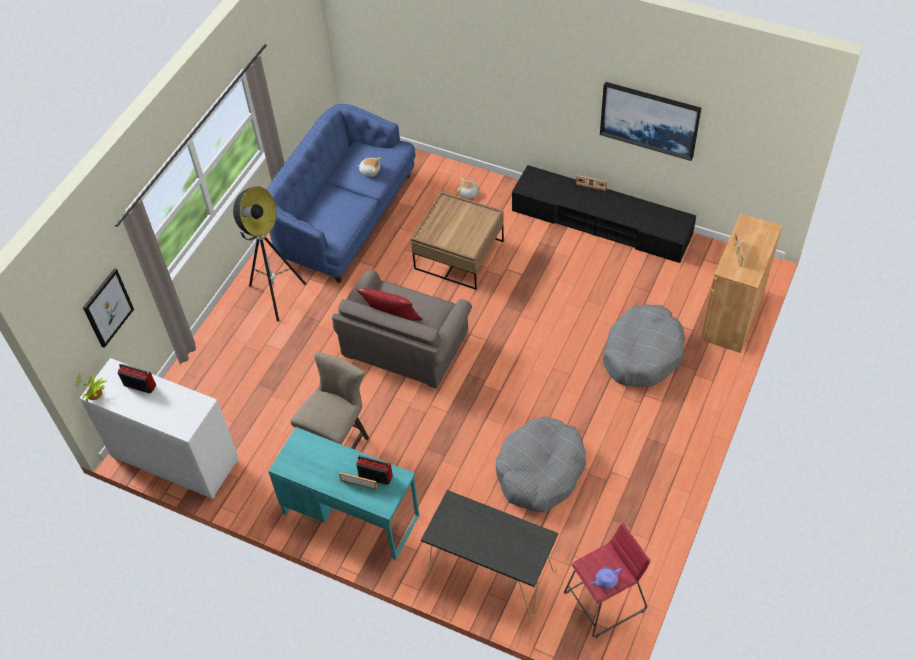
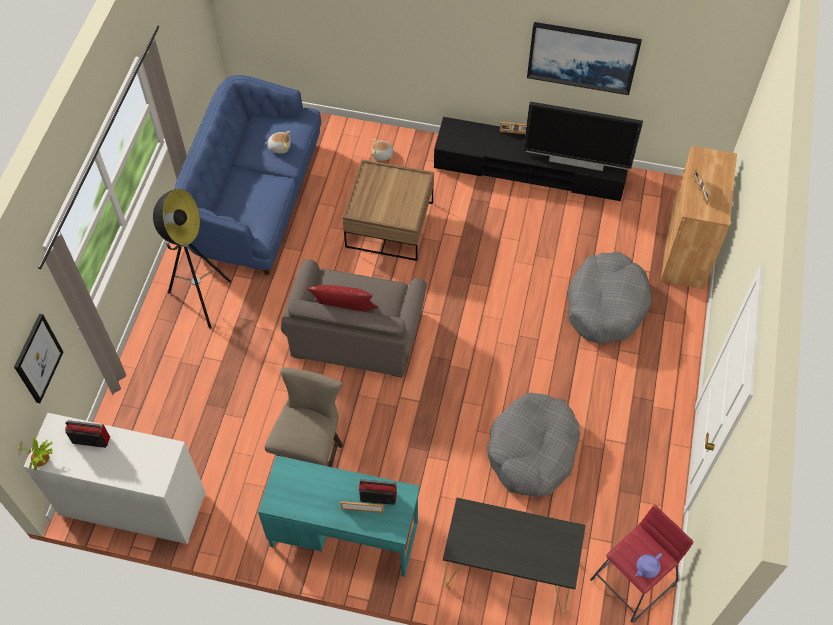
camera: 15 degrees left, 5 degrees up
none -> television [524,102,643,171]

